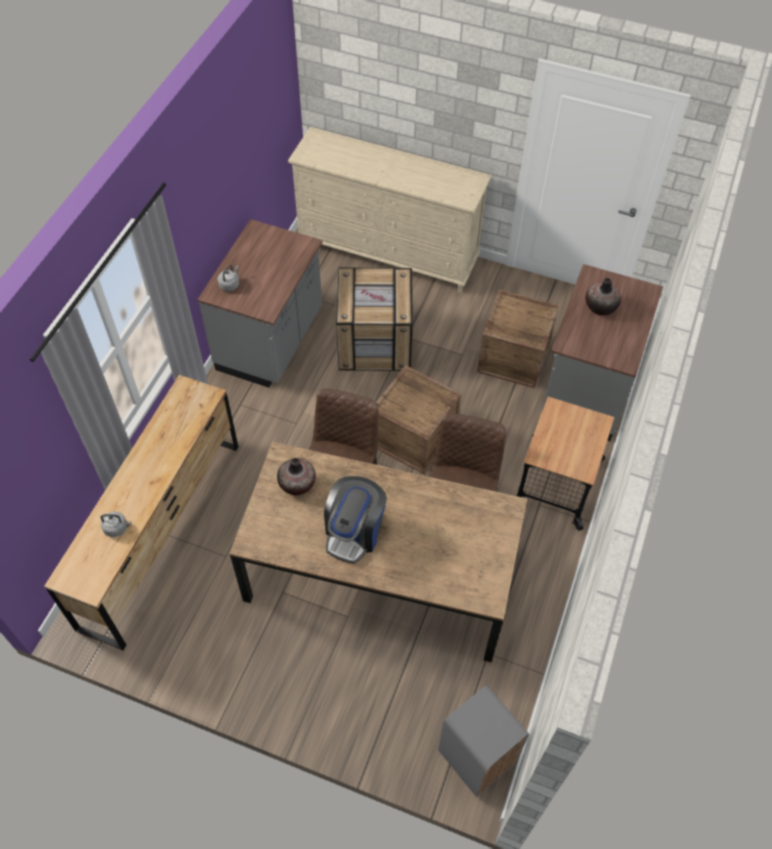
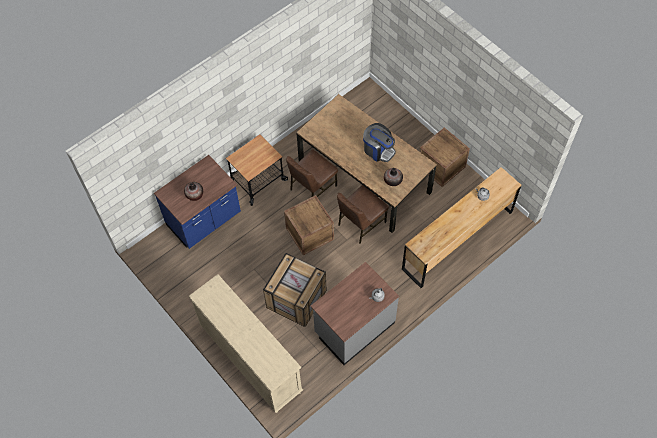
camera: 150 degrees left, 5 degrees up
coffee machine [324,476,387,564] -> coffee machine turned 75 degrees clockwise [363,123,396,162]
grey trash can [438,685,529,797] -> none
crate [477,290,559,388] -> crate moved to [419,127,470,187]
grey counter [541,264,663,441] -> blue counter [154,155,241,249]

